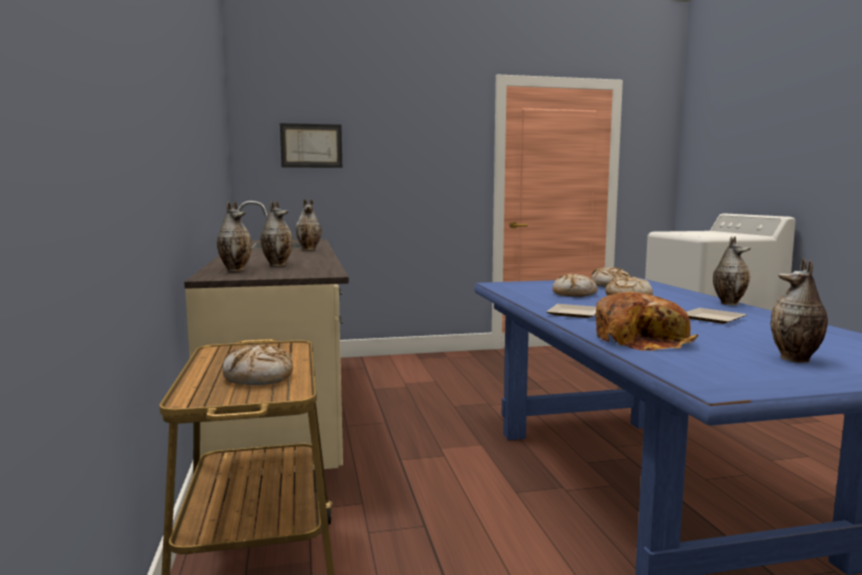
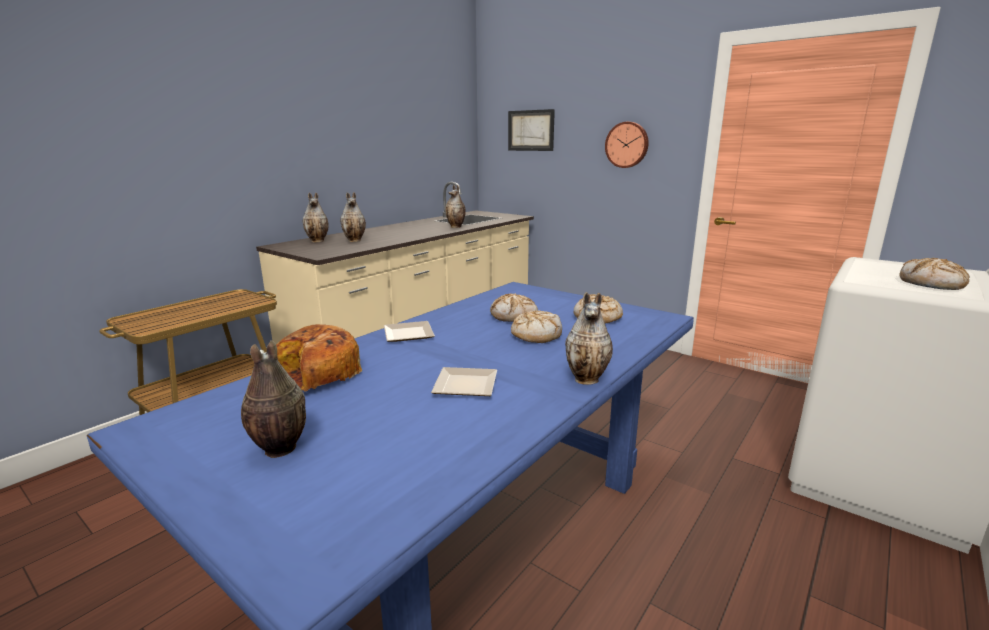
camera: 50 degrees right, 10 degrees up
bread [222,344,293,385] -> bread moved to [899,258,970,290]
none -> wall clock [605,122,649,168]

